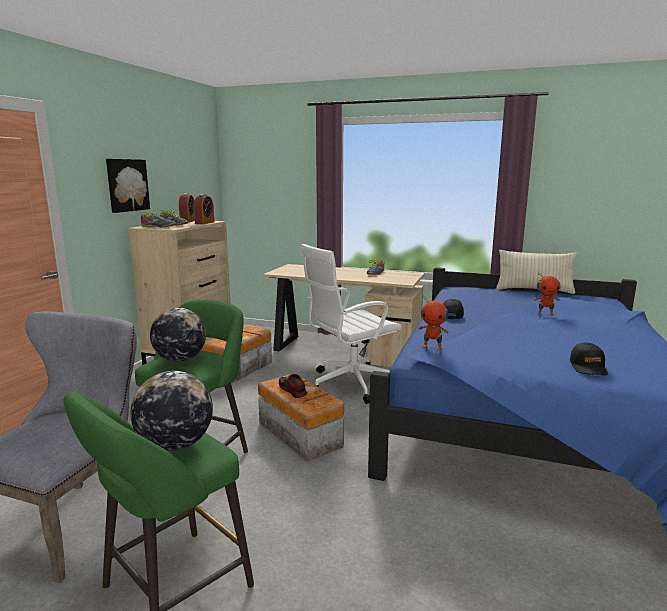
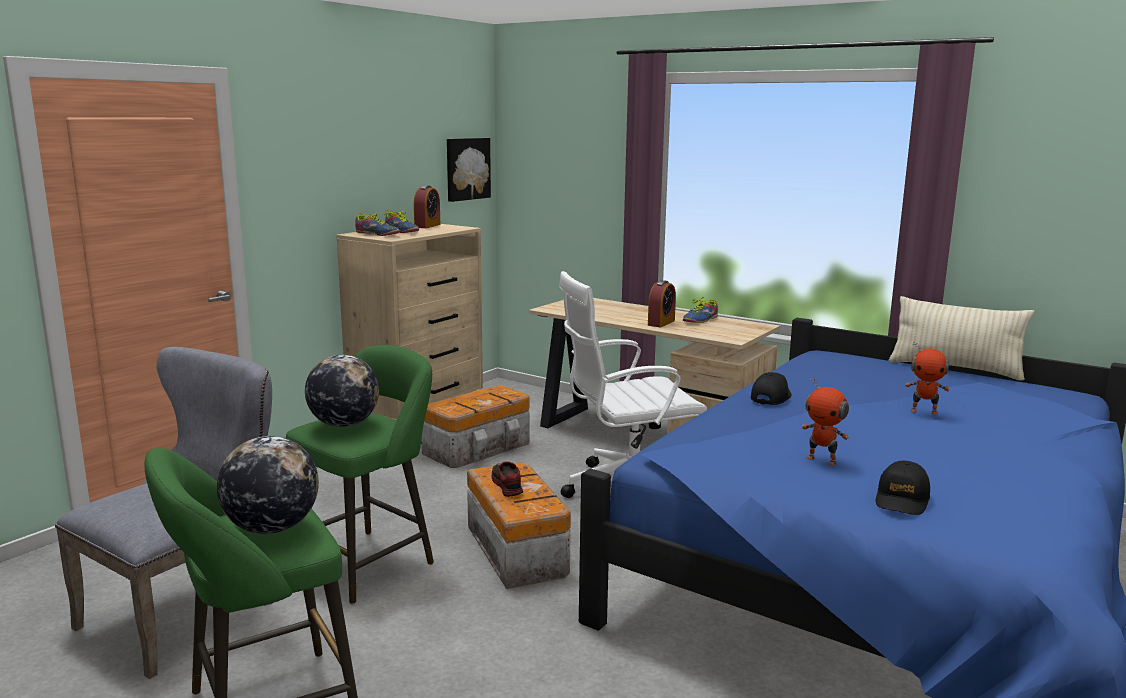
camera: 15 degrees right, 0 degrees up
picture [106,159,150,213] -> picture moved to [447,138,491,202]
alarm clock [194,194,214,224] -> alarm clock moved to [648,280,676,327]
toy robot [418,295,449,351] -> toy robot moved to [802,377,849,466]

